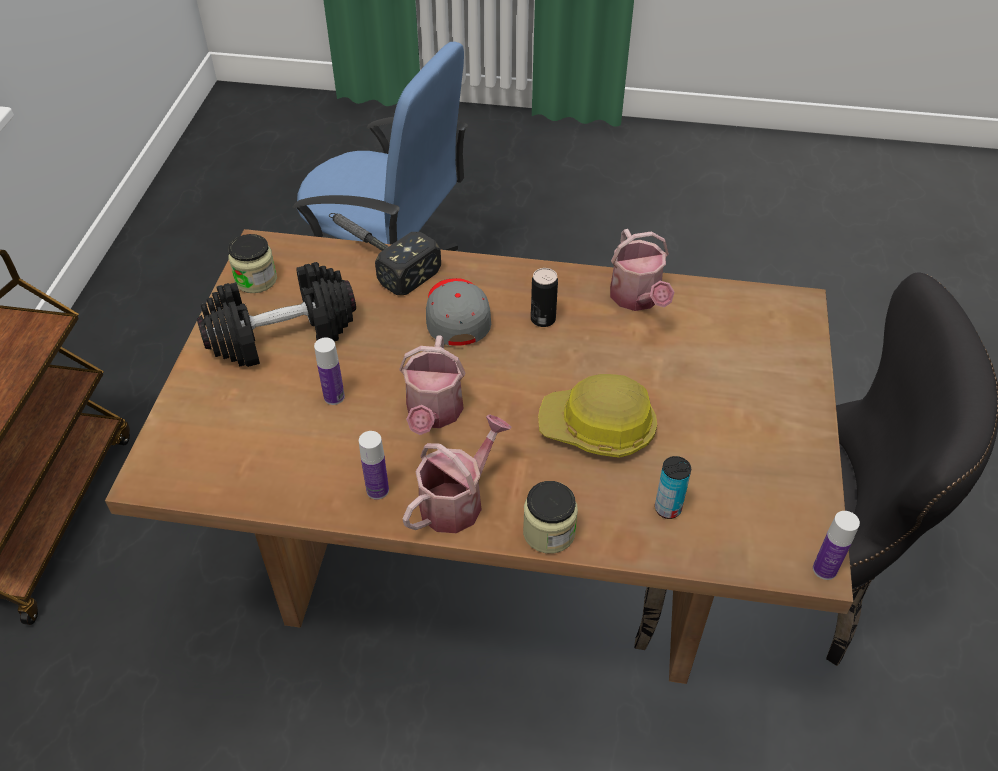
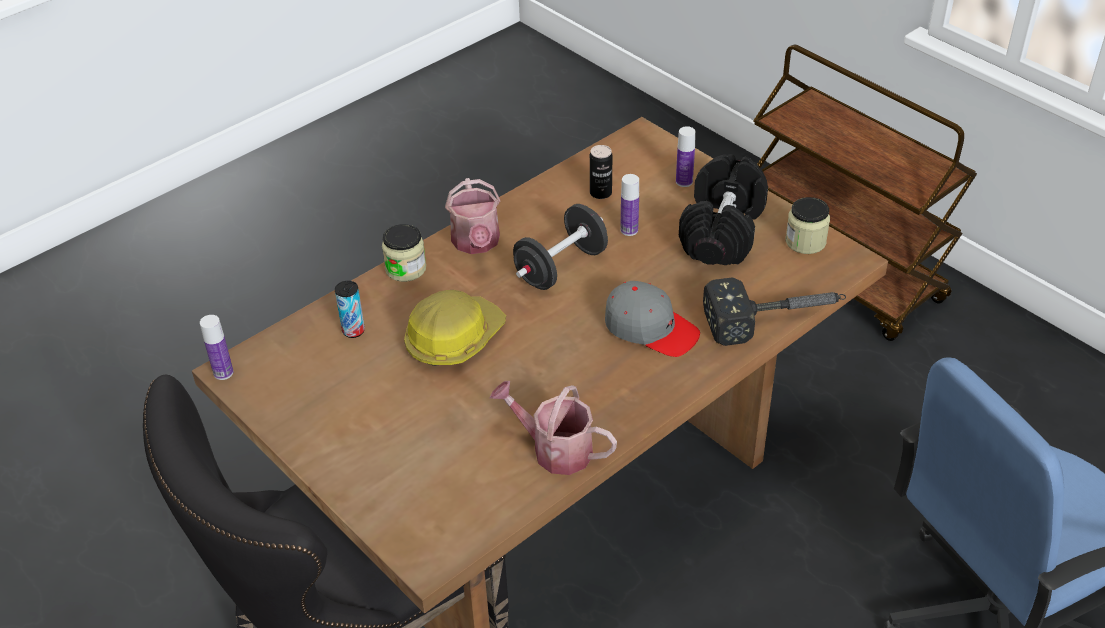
camera: 130 degrees right, 5 degrees down
bottle [359,431,389,500] -> bottle moved to [676,126,696,187]
watering can [399,335,465,435] -> black dumbbell [513,204,608,290]
can [531,268,558,327] -> can moved to [590,145,612,199]

